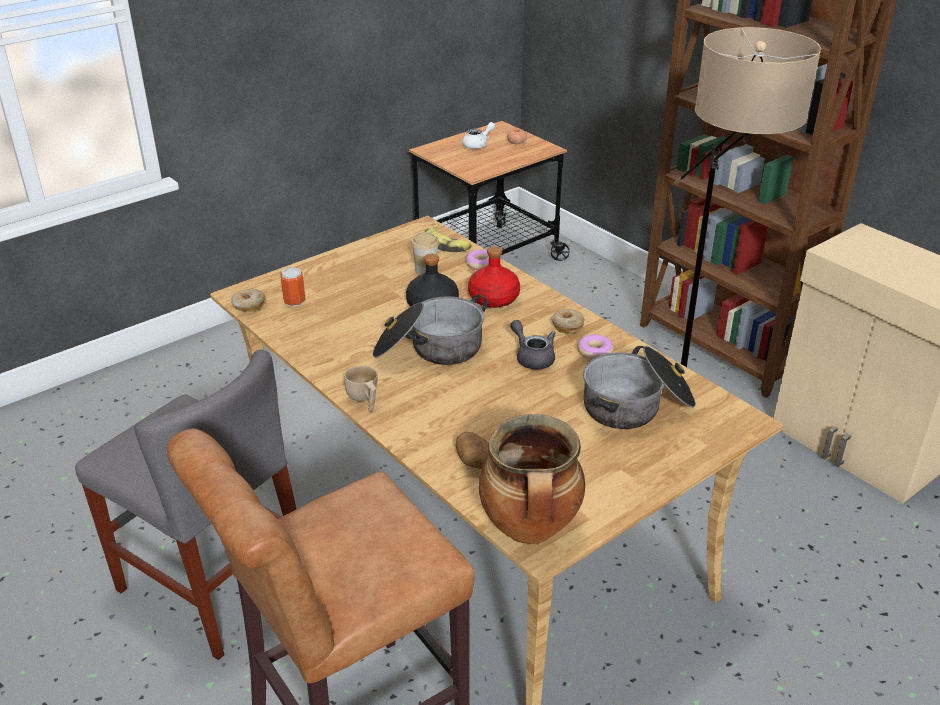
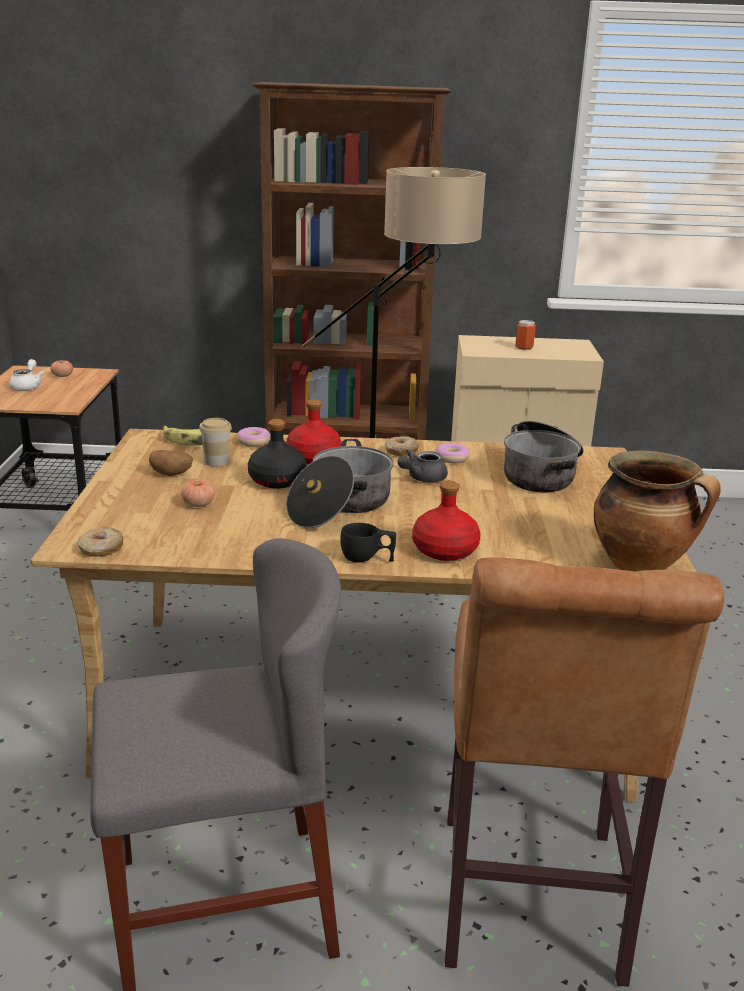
camera: 50 degrees left, 10 degrees down
can [281,267,306,306] -> can moved to [515,320,536,350]
beige cup [344,365,378,412] -> black cup [340,523,396,563]
potato [456,432,489,469] -> potato moved to [149,450,193,476]
grey teapot [510,320,555,369] -> grey teapot turned 45 degrees counterclockwise [397,448,448,482]
none -> tomato [181,480,215,507]
none -> red bottle [412,481,481,561]

